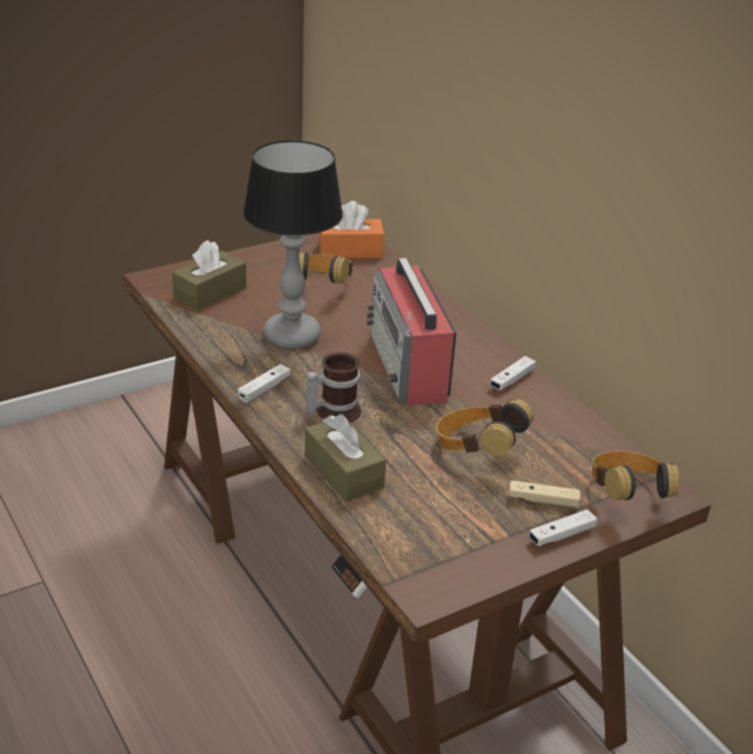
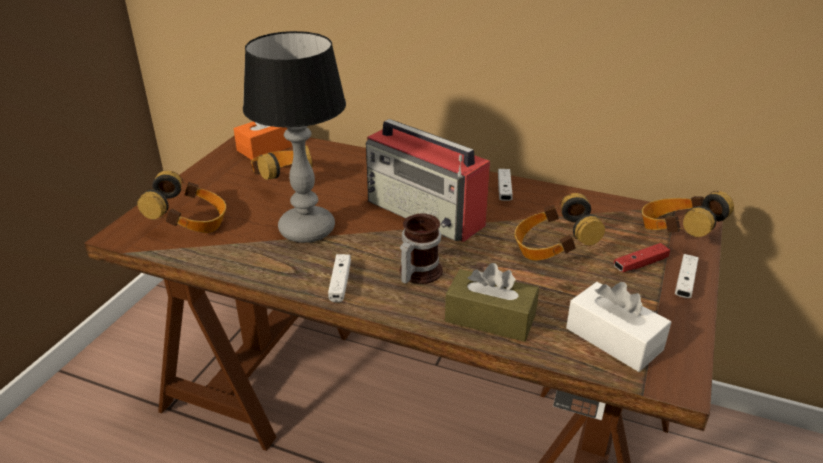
camera: 35 degrees left, 0 degrees up
brown tissue box [172,240,246,311] -> headphones [137,171,226,233]
beige game controller [509,480,580,508] -> red game controller [614,243,670,272]
none -> white tissue box [566,282,671,372]

